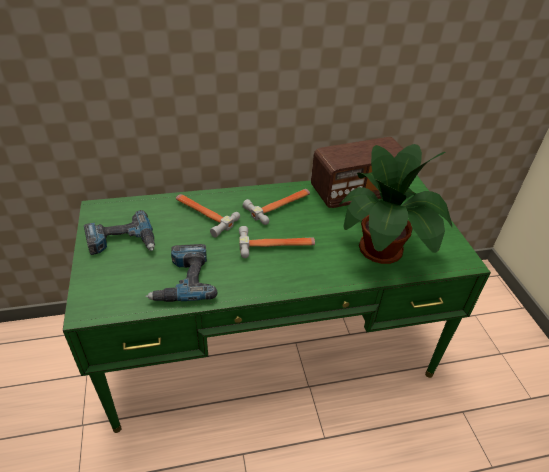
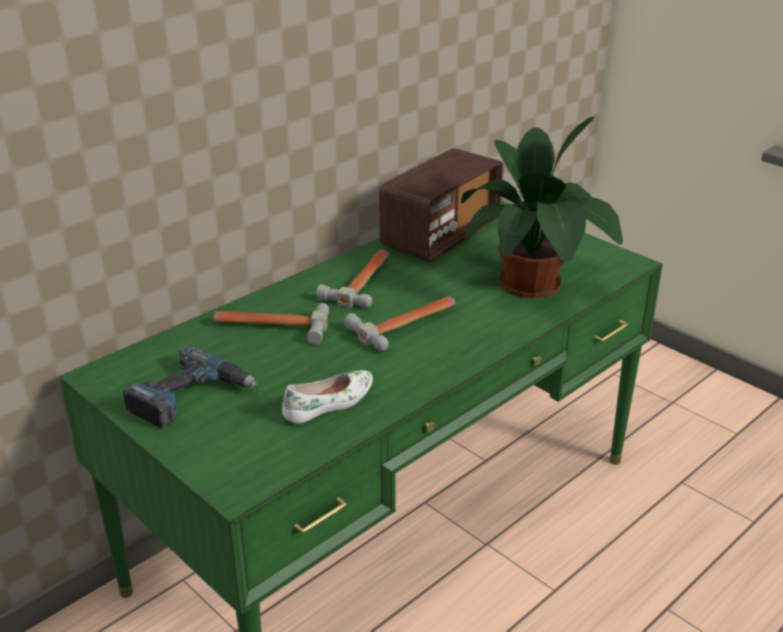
camera: 30 degrees left, 10 degrees down
power drill [146,244,218,302] -> white shoe [282,370,373,424]

